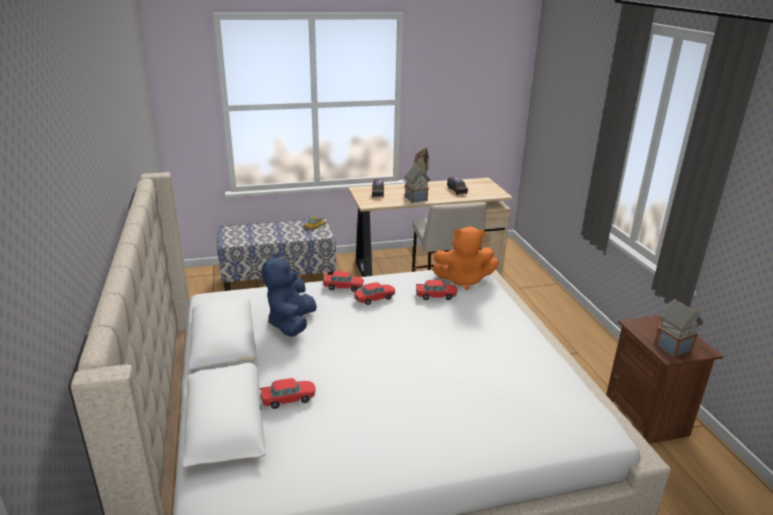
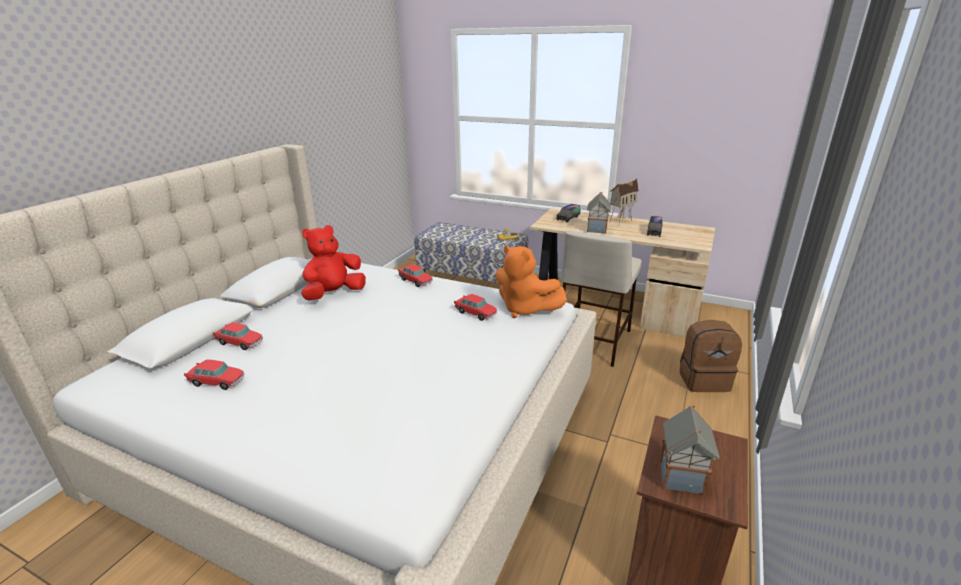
camera: 40 degrees right, 0 degrees up
blue plush toy [262,253,317,337] -> red plush toy [301,225,366,300]
toy car [354,282,395,305] -> toy car moved to [184,359,245,390]
none -> brown backpack [680,320,742,392]

